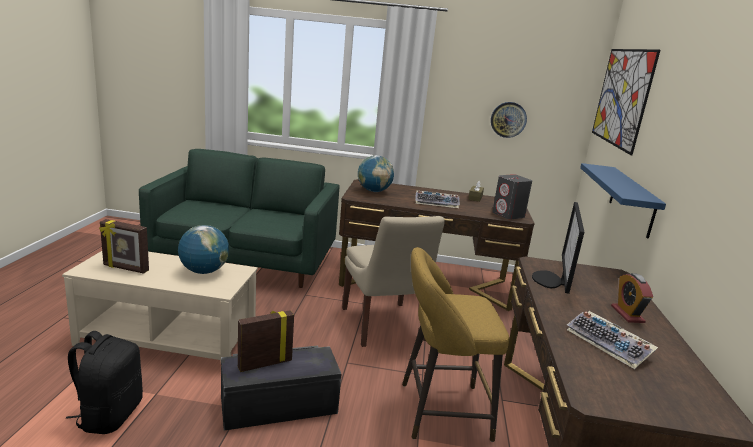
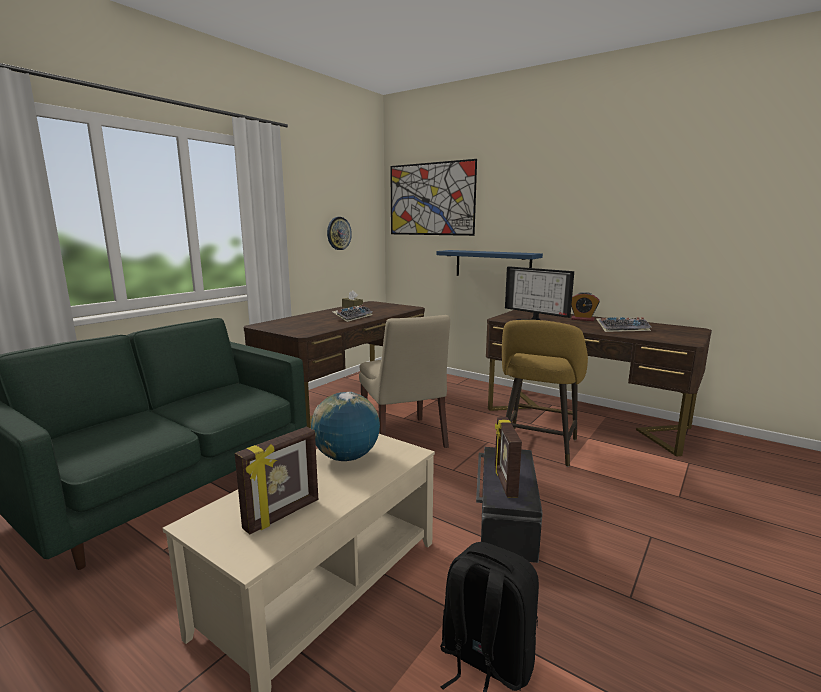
camera: 60 degrees left, 5 degrees down
beige chair [342,216,445,347] -> beige chair turned 60 degrees clockwise [359,315,450,448]
globe [358,155,394,192] -> none
grey speaker [492,174,532,219] -> none

